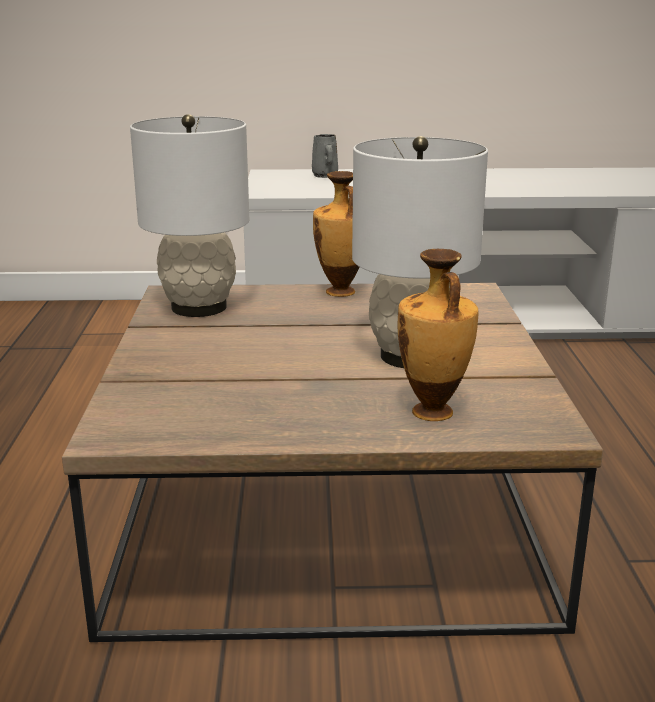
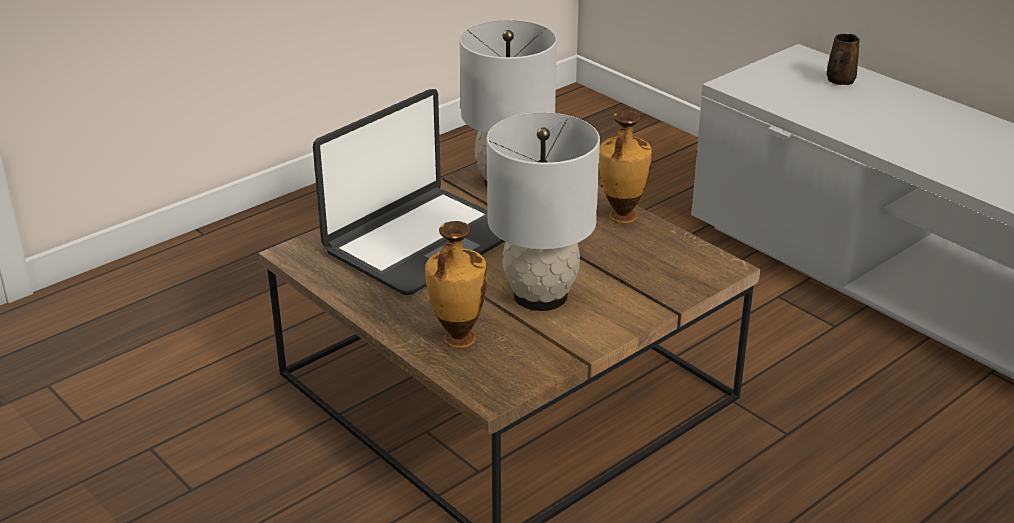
camera: 50 degrees right, 10 degrees up
grey mug [312,134,338,178] -> brown mug [827,34,860,85]
none -> laptop [313,89,505,295]

